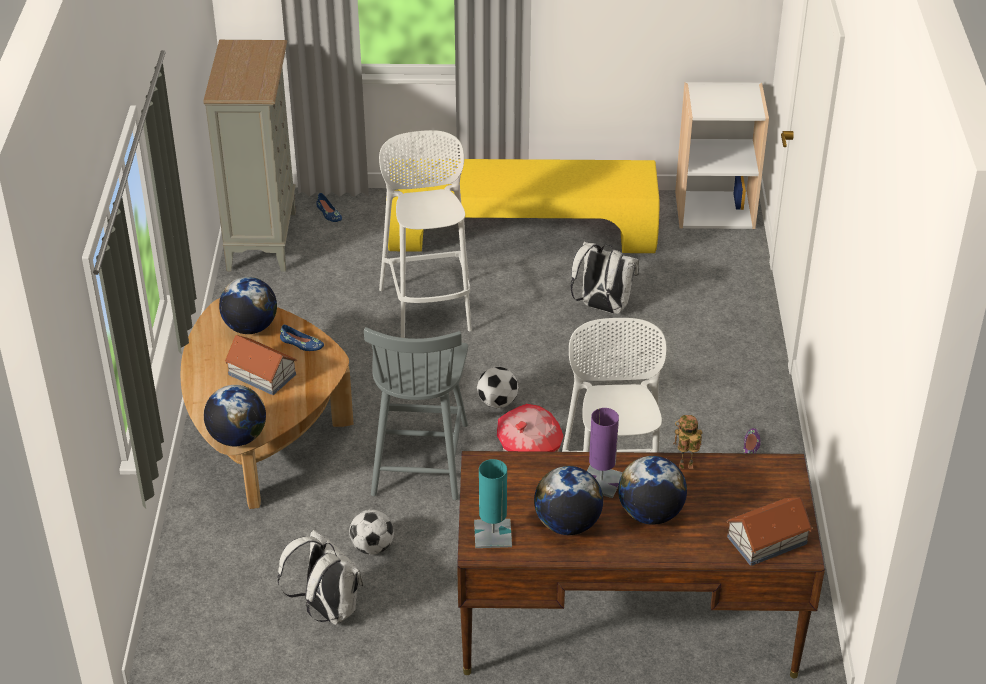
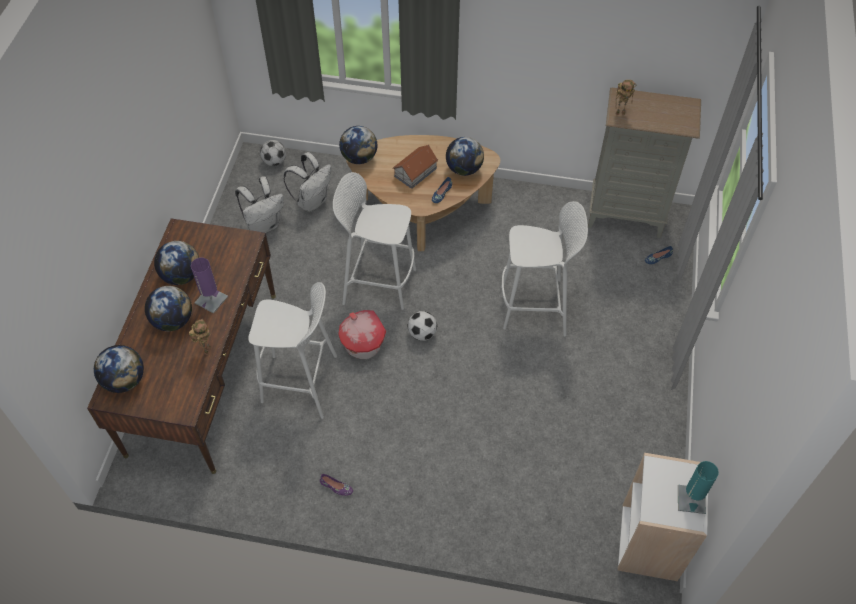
camera: 100 degrees right, 15 degrees up
football [349,510,394,555] -> football moved to [260,140,286,166]
grey chair [364,327,468,500] -> white stool [333,172,416,310]
yellow bench [388,158,660,253] -> none
turquoise table lamp [474,459,512,548] -> turquoise table lamp moved to [678,461,719,514]
white backpack [570,242,639,314] -> white backpack moved to [283,152,331,212]
toy house [727,498,813,566] -> globe [94,345,144,393]
none -> toy robot [615,80,636,115]

